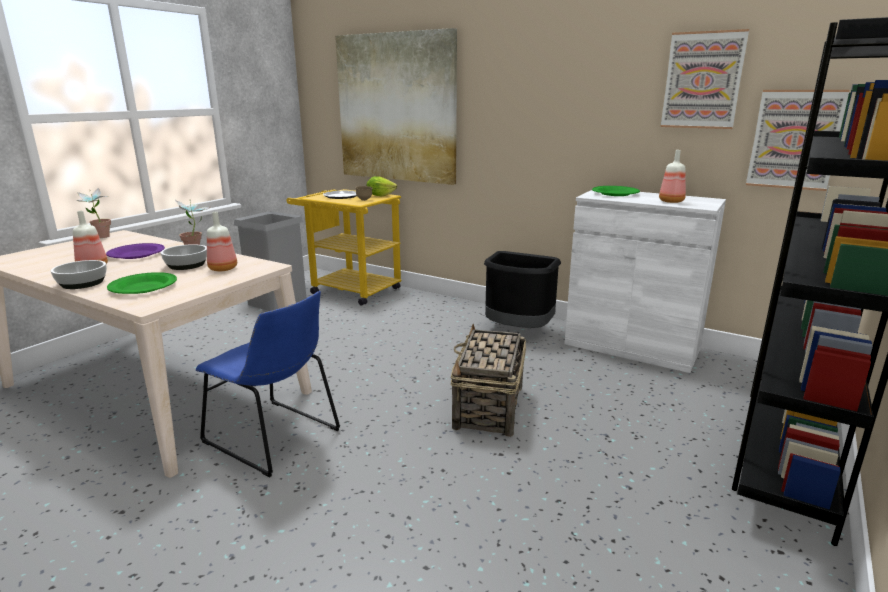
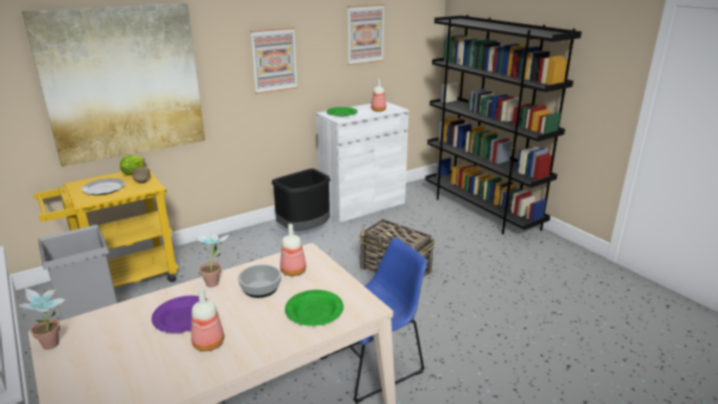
camera: 65 degrees left, 5 degrees up
bowl [51,260,107,289] -> none
picture [746,90,849,191] -> picture moved to [250,27,298,94]

